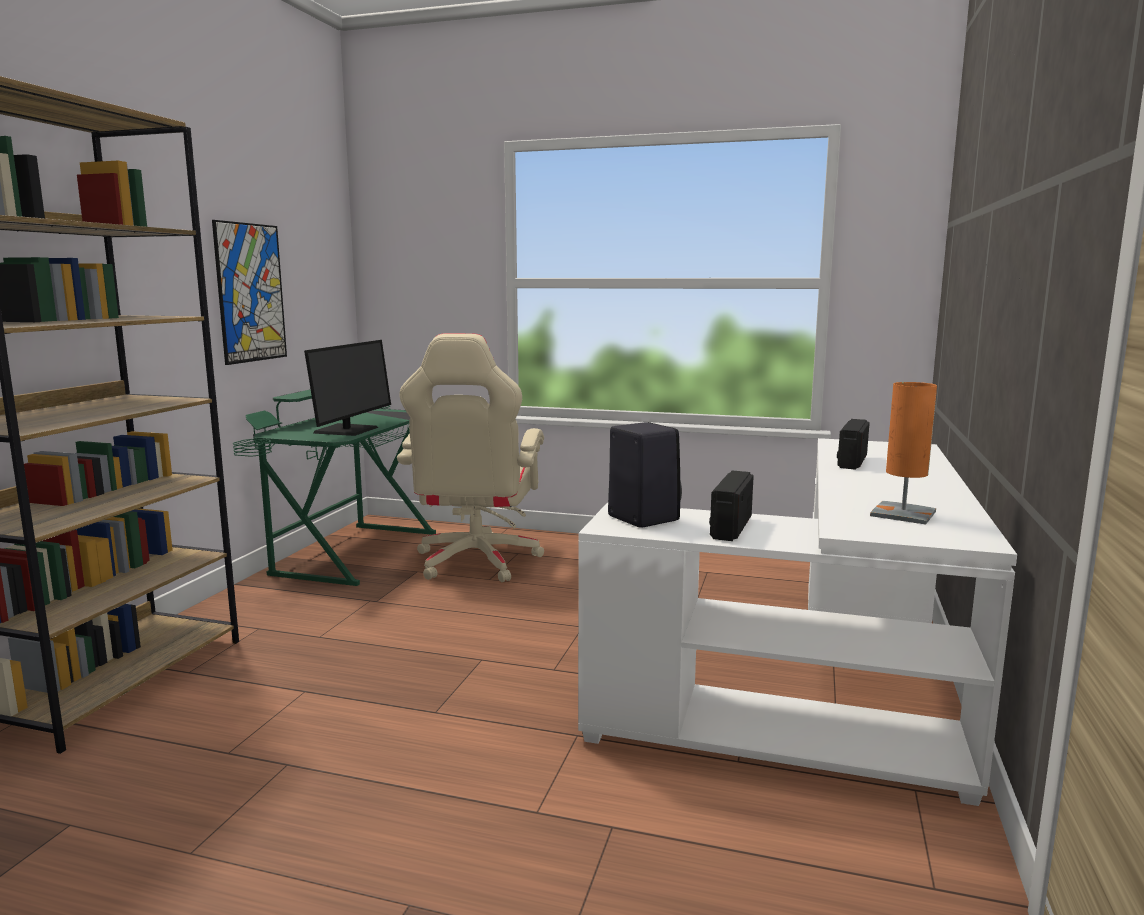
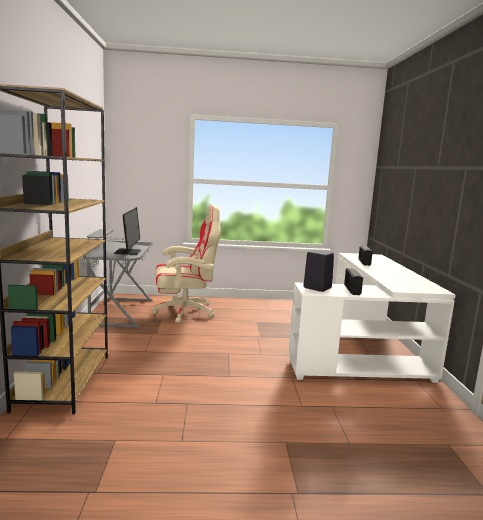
camera: 20 degrees left, 0 degrees up
picture [212,220,287,365] -> none
green desk [233,389,436,586] -> grey desk [81,229,153,328]
beige office chair [397,333,544,582] -> beige office chair turned 90 degrees counterclockwise [152,205,220,323]
orange table lamp [870,382,937,525] -> none

